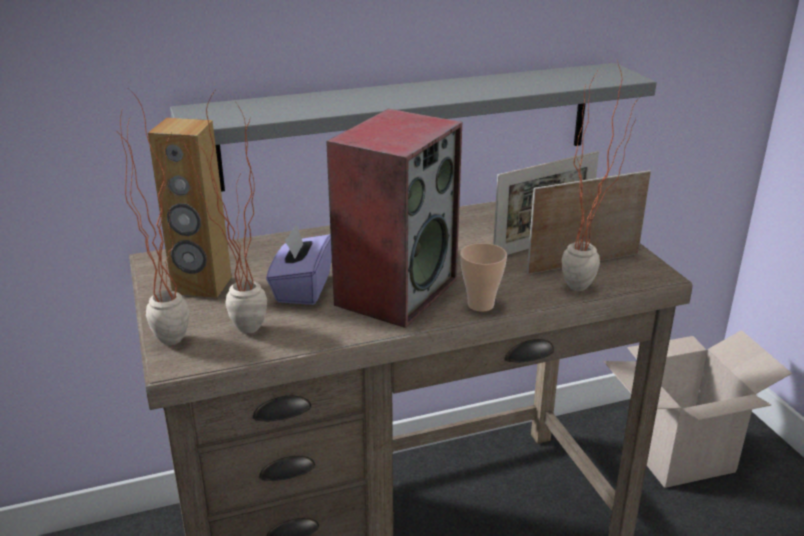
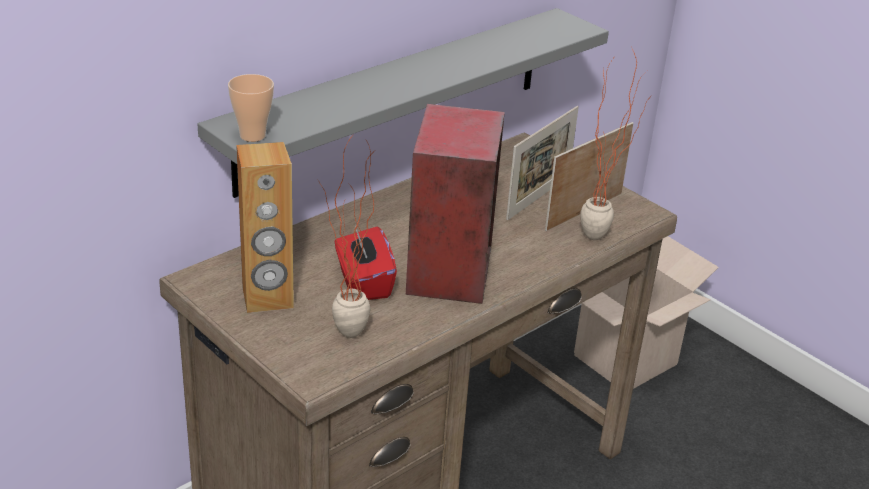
camera: 25 degrees left, 5 degrees up
potted plant [119,89,189,345] -> none
purple tissue box [266,225,332,305] -> red tissue box [335,225,397,300]
cup [460,243,507,312] -> cup moved to [228,74,274,142]

